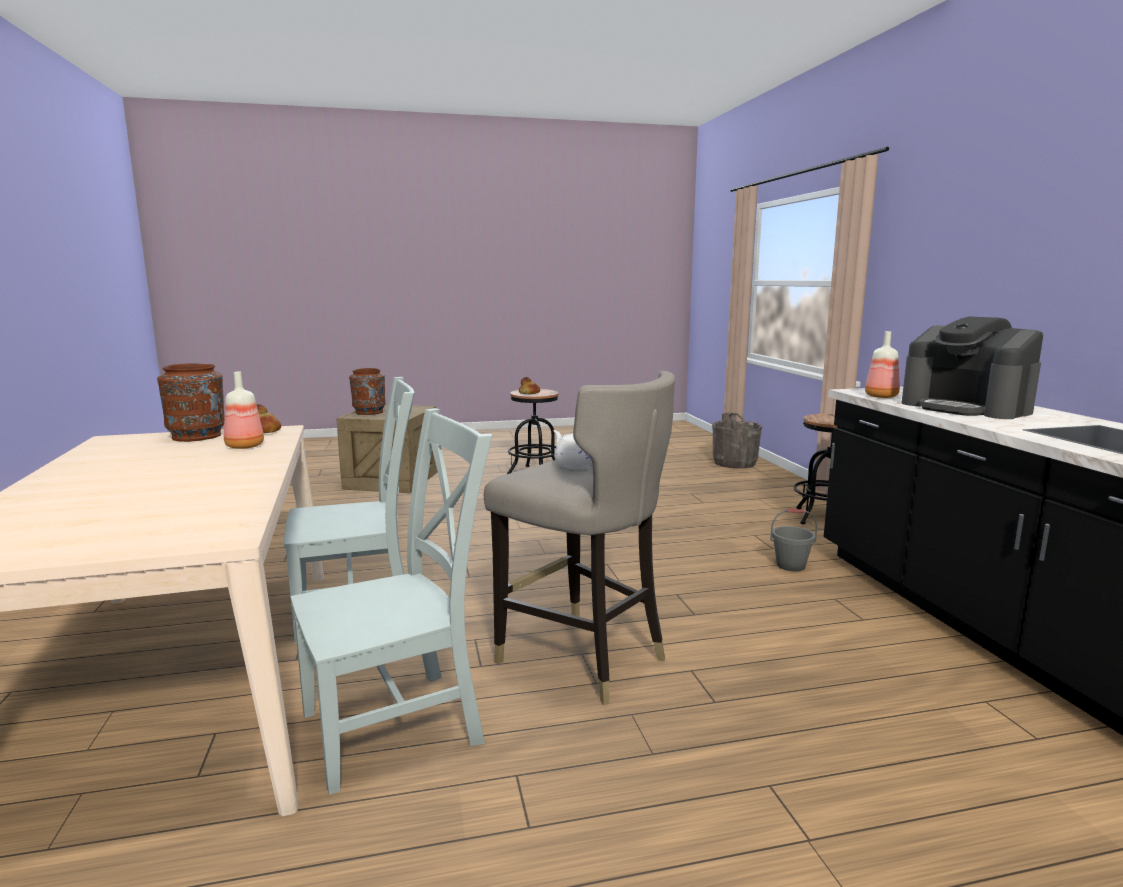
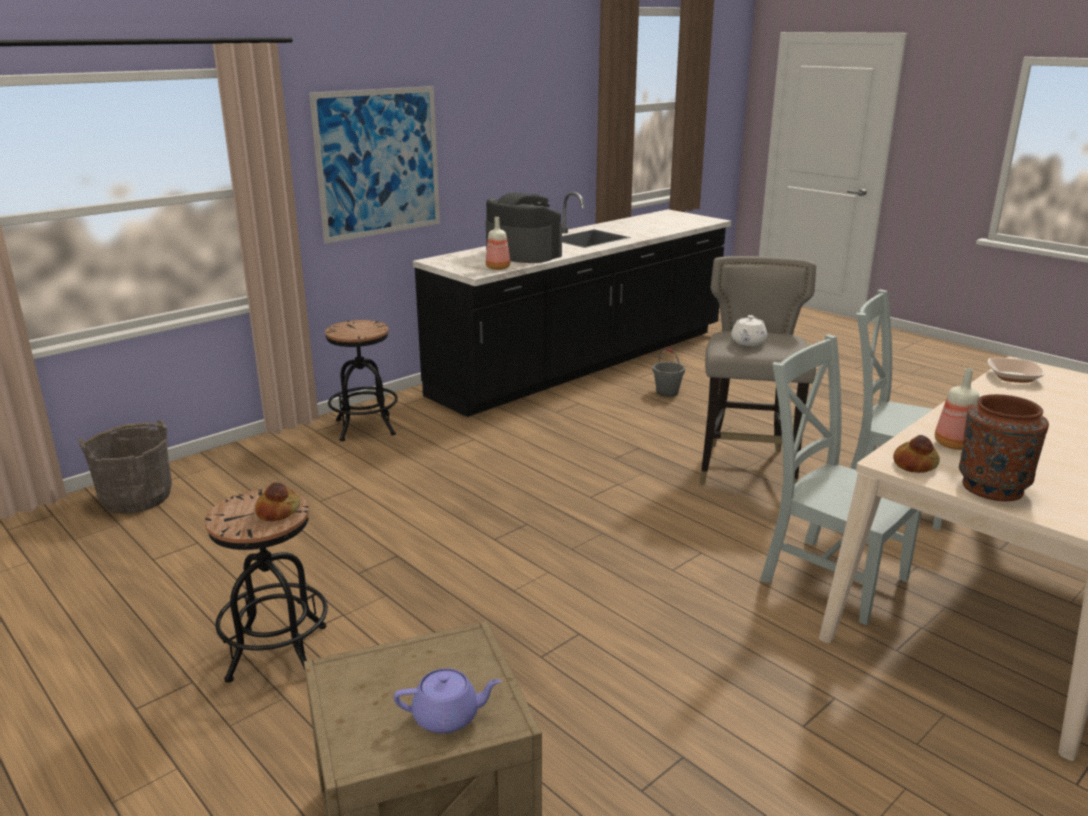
camera: 120 degrees left, 10 degrees up
brown vase [349,368,386,415] -> purple teapot [394,668,501,734]
grey bucket [770,509,817,571] -> grey bucket moved to [652,347,685,397]
coffee machine [902,316,1043,419] -> coffee machine turned 75 degrees counterclockwise [486,193,562,263]
none -> picture [309,86,440,244]
none -> bowl [988,358,1045,383]

